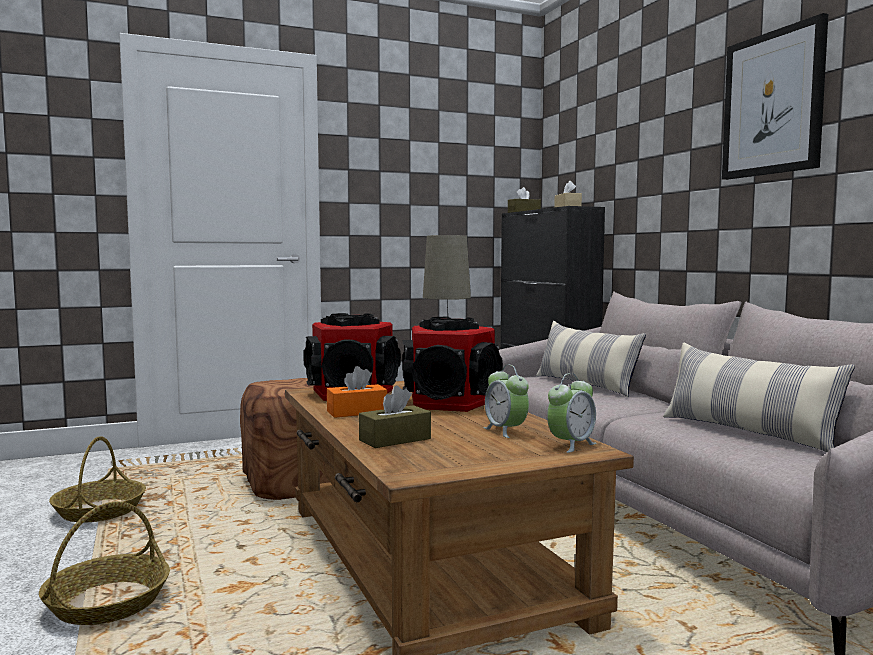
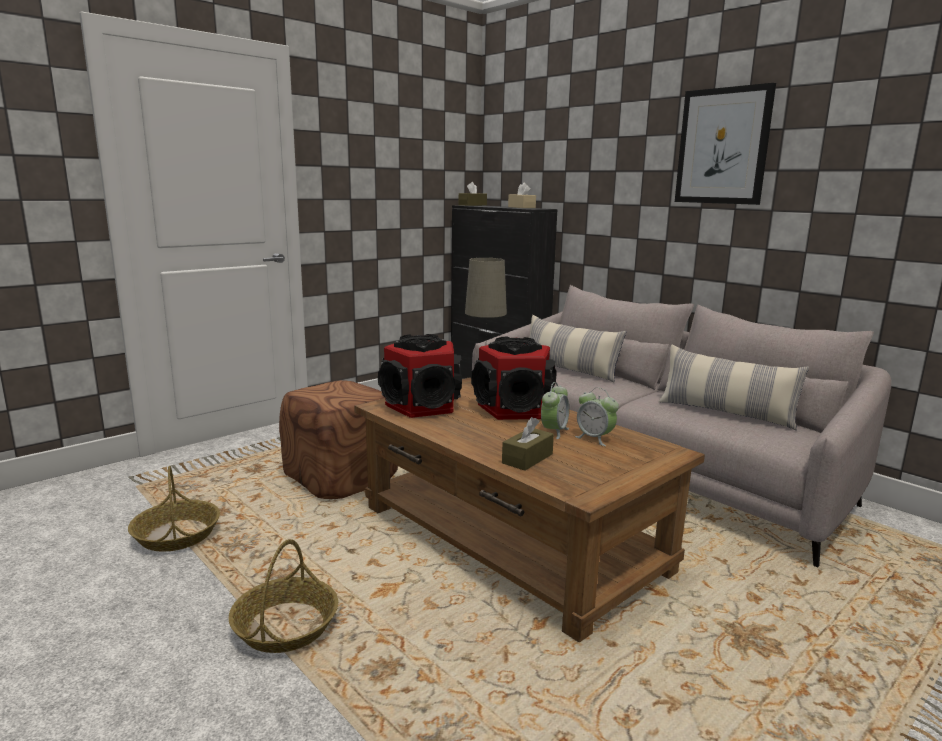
camera: 20 degrees left, 10 degrees up
orange tissue box [327,366,387,418] -> none
alarm clock [547,373,597,453] -> alarm clock moved to [541,382,569,439]

